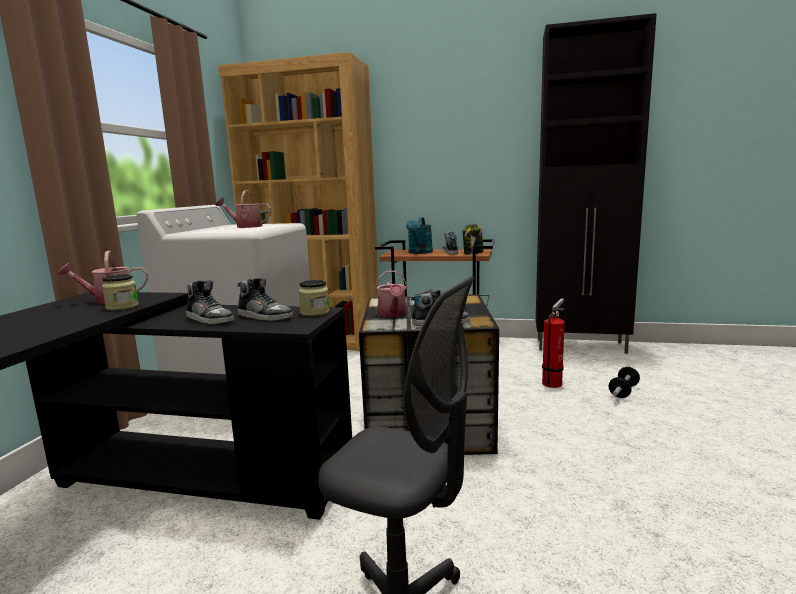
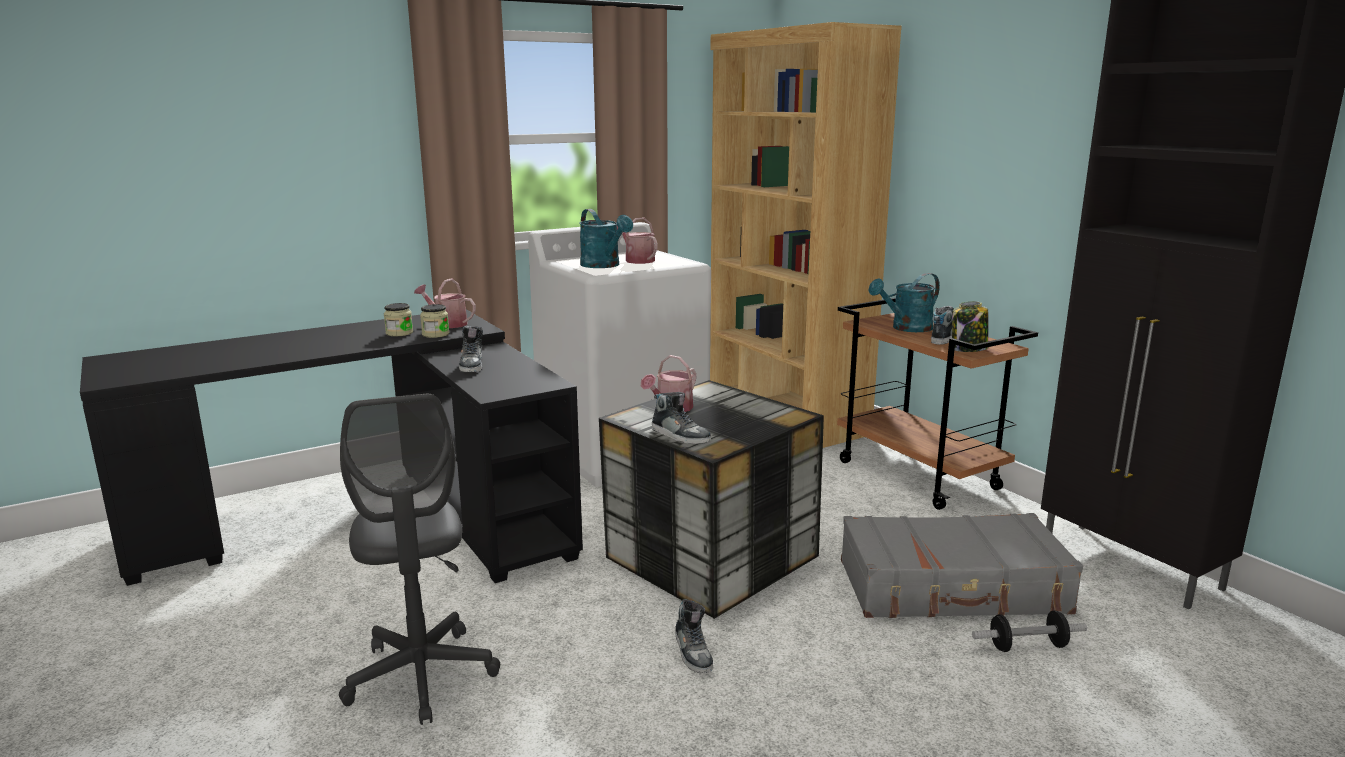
camera: 45 degrees right, 5 degrees up
shoe [237,278,293,321] -> shoe moved to [675,599,713,673]
jar [298,280,330,316] -> jar moved to [384,303,413,336]
fire extinguisher [542,298,565,388] -> grey suitcase [841,513,1083,618]
none -> turquoise watering can [579,209,633,268]

